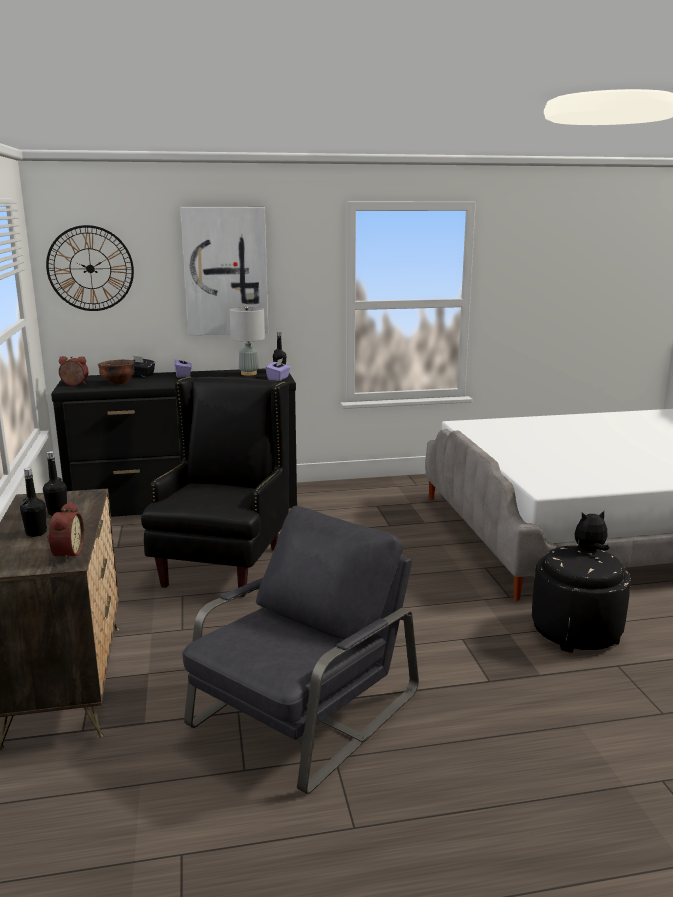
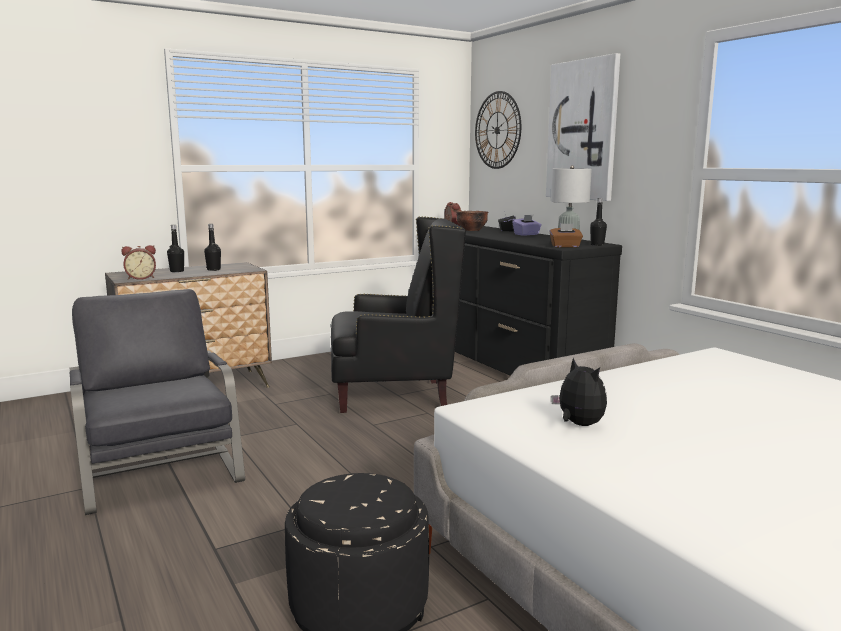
camera: 70 degrees right, 5 degrees down
grey armchair [182,506,419,794] -> grey armchair turned 135 degrees counterclockwise [70,289,245,515]
purple tissue box [266,358,291,381] -> brown tissue box [549,223,583,248]
plush toy [575,511,610,551] -> plush toy moved to [551,358,607,426]

